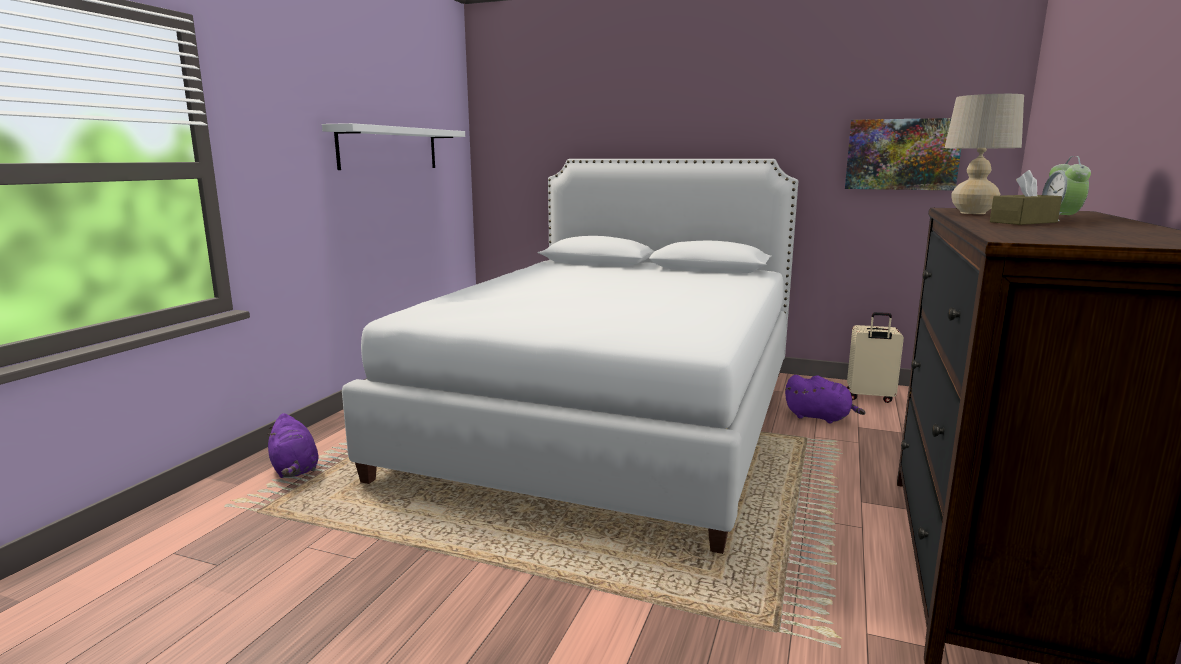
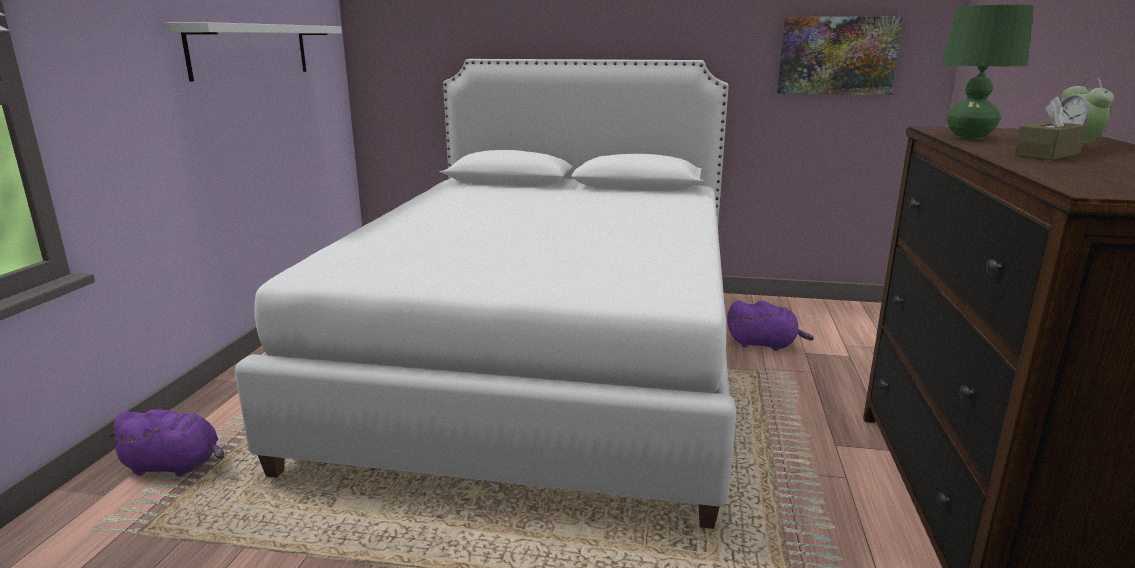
camera: 10 degrees left, 5 degrees up
purple plush toy [267,413,319,478] -> purple plush toy turned 45 degrees counterclockwise [106,409,224,477]
beige suitcase [847,312,904,403] -> none
beige table lamp [945,94,1024,214] -> green table lamp [942,5,1034,139]

